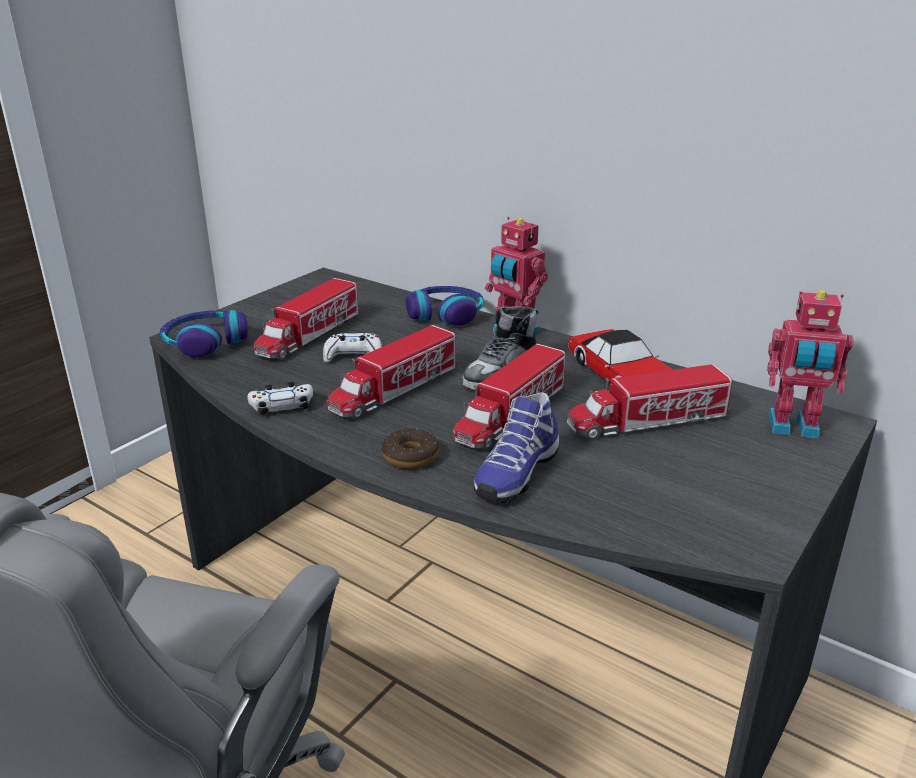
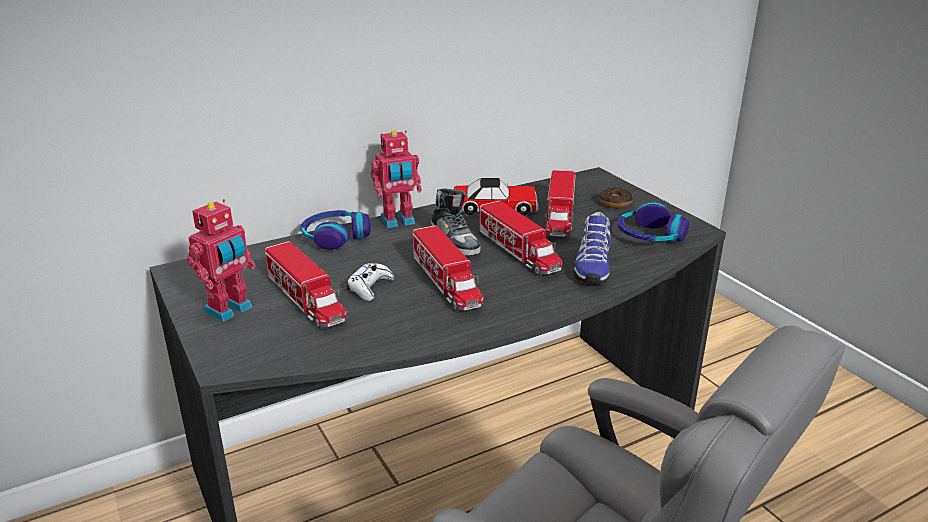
camera: 65 degrees left, 0 degrees up
headphones [160,310,248,357] -> headphones moved to [617,202,689,242]
white game controller [247,382,313,415] -> none
donut [382,428,439,469] -> donut moved to [599,187,633,208]
shoe [474,393,559,503] -> shoe turned 45 degrees clockwise [573,212,611,285]
toy robot [767,290,853,438] -> toy robot moved to [187,199,256,322]

